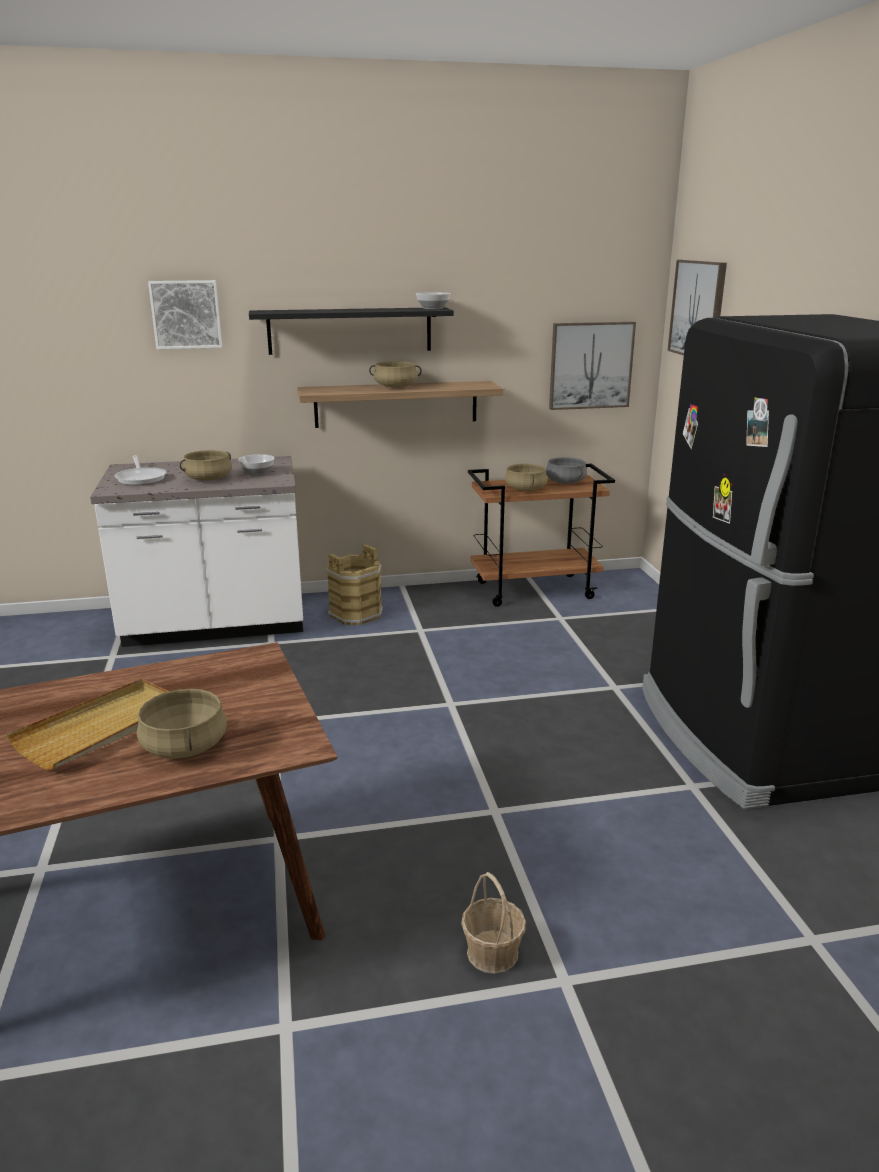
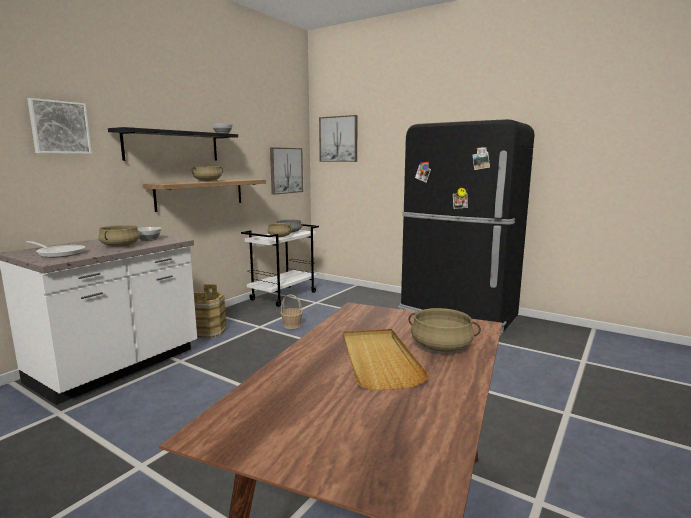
camera: 45 degrees left, 10 degrees down
basket [461,872,526,974] -> basket moved to [281,294,303,329]
brown cart [468,464,615,607] -> white cart [241,224,319,307]

